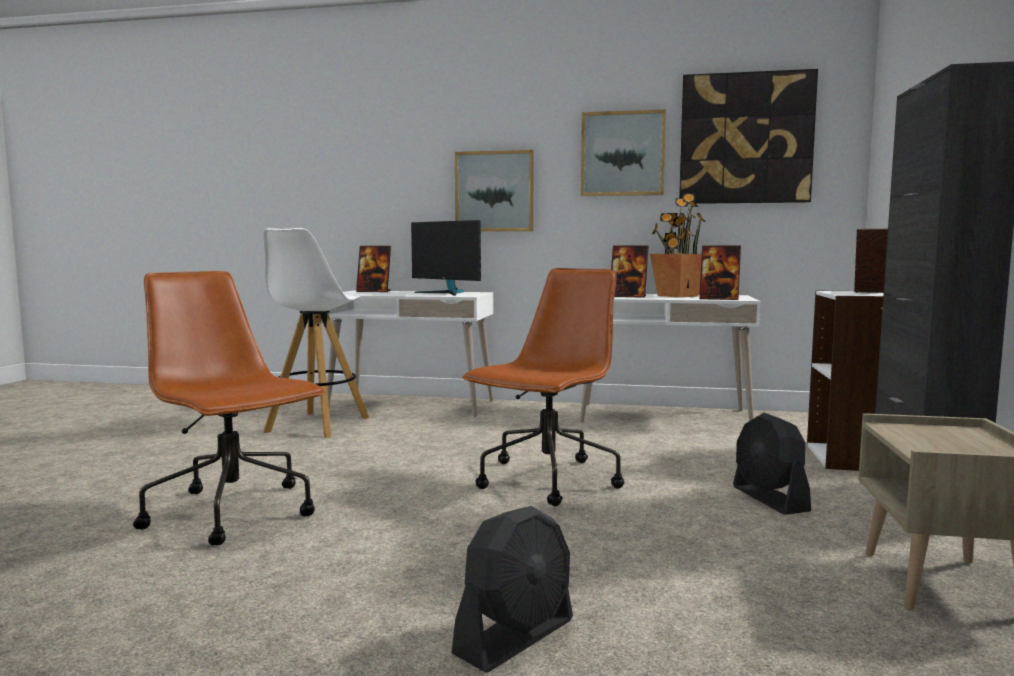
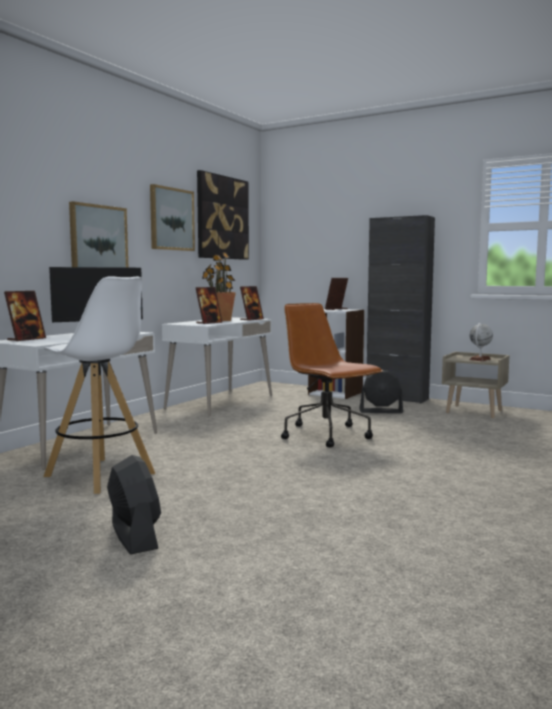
camera: 70 degrees left, 0 degrees up
brown office chair [133,271,326,546] -> none
black fan [451,506,573,673] -> black fan moved to [107,455,161,554]
none -> globe [469,323,493,361]

